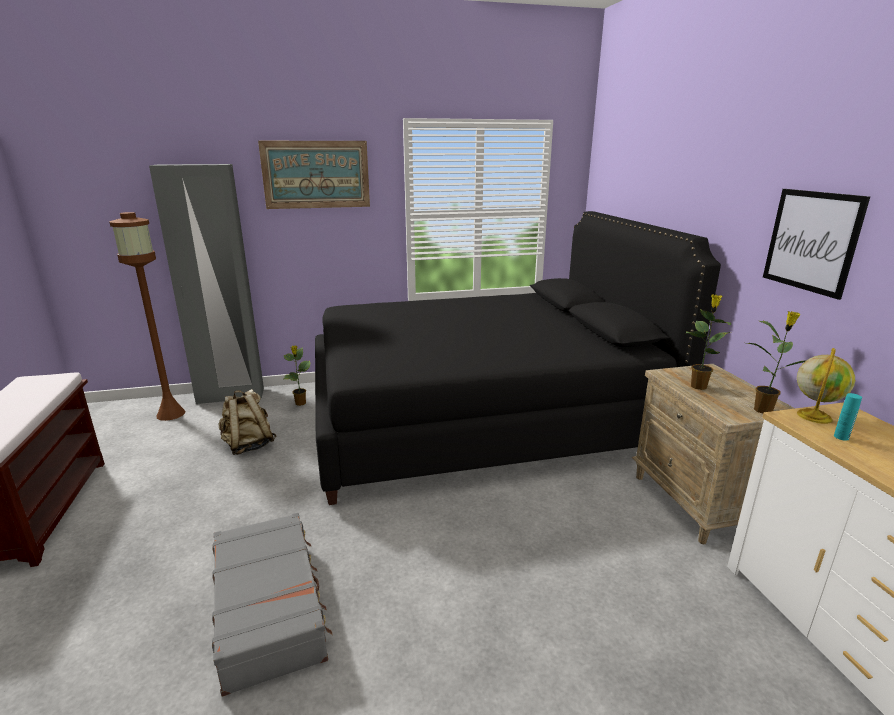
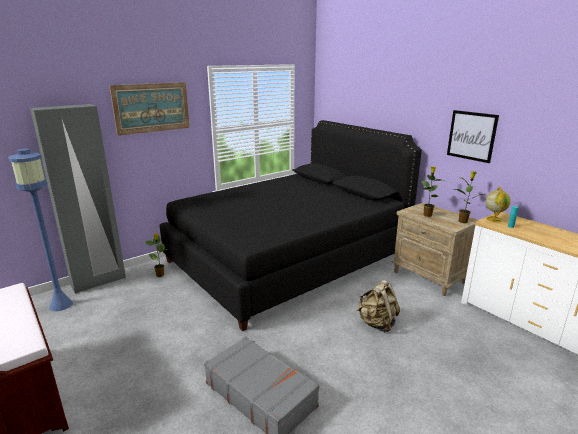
camera: 25 degrees left, 0 degrees up
brown floor lamp [109,212,185,421] -> blue floor lamp [8,149,73,311]
beige backpack [219,389,276,455] -> beige backpack moved to [356,280,400,333]

